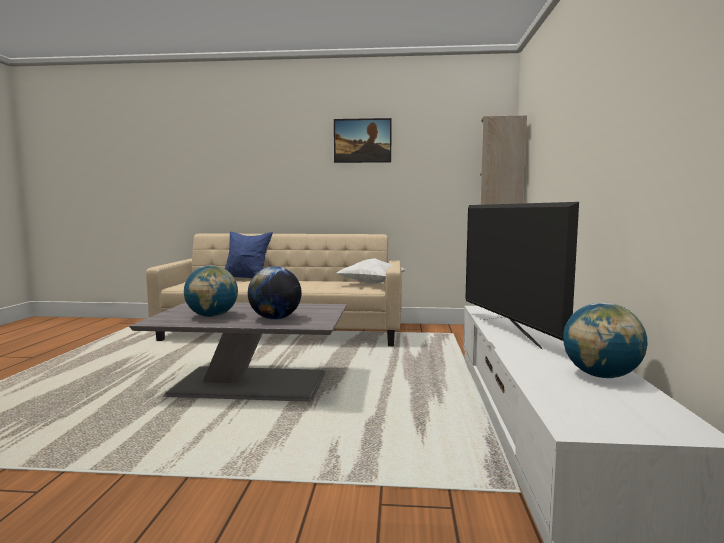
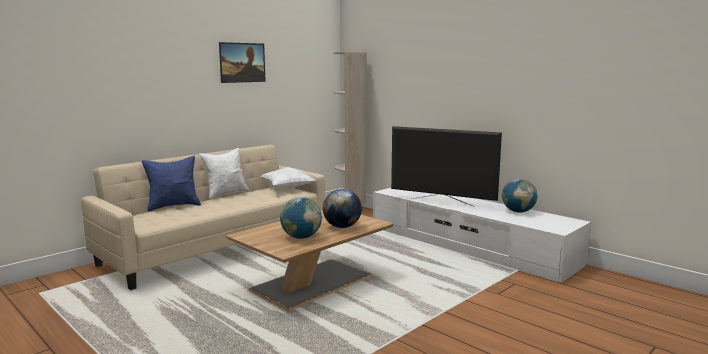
camera: 50 degrees left, 5 degrees up
grey coffee table [129,302,347,402] -> brown coffee table [226,210,394,311]
none -> white pillow [199,148,250,200]

